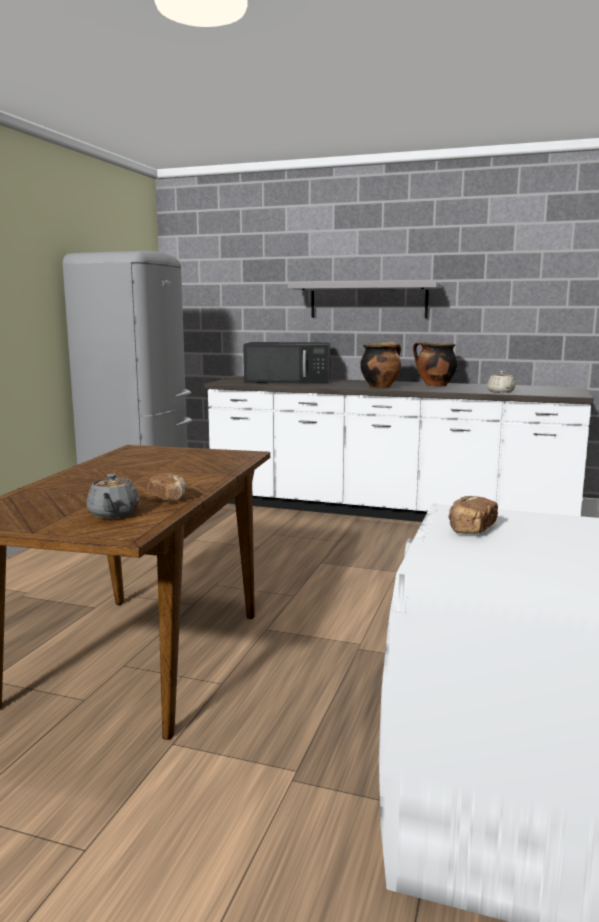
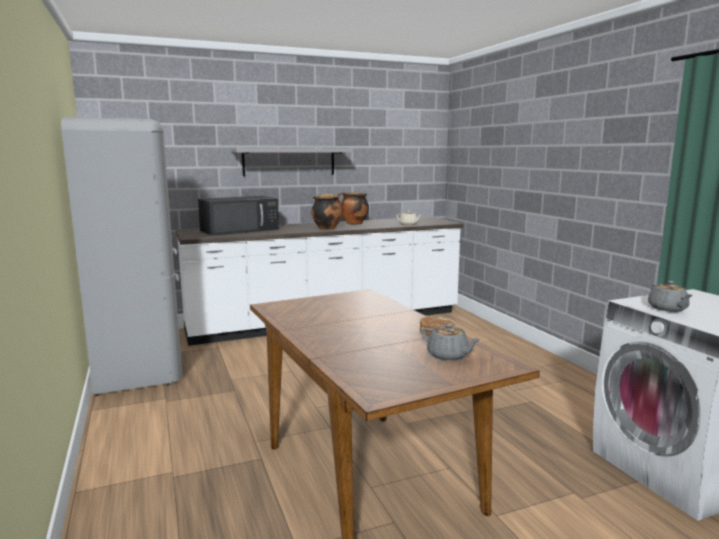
camera: 40 degrees left, 0 degrees up
bread [448,496,498,534] -> grey teapot [648,281,693,312]

